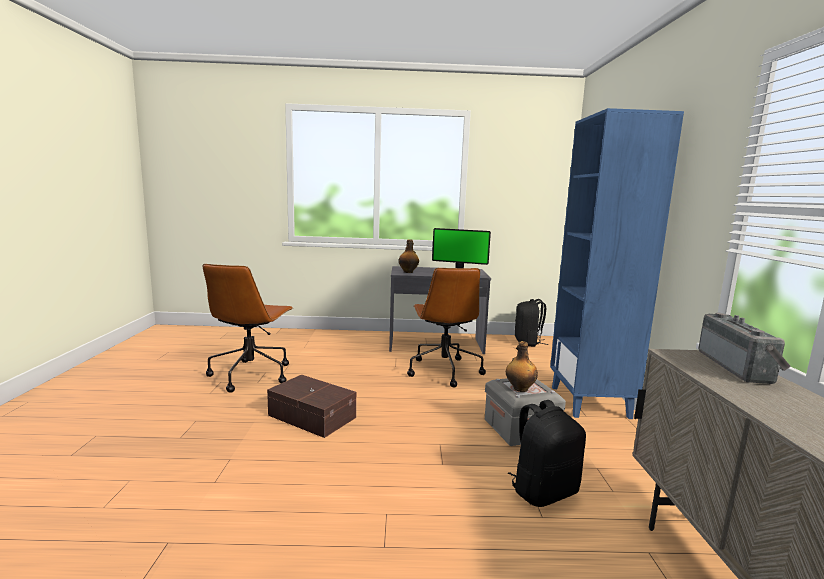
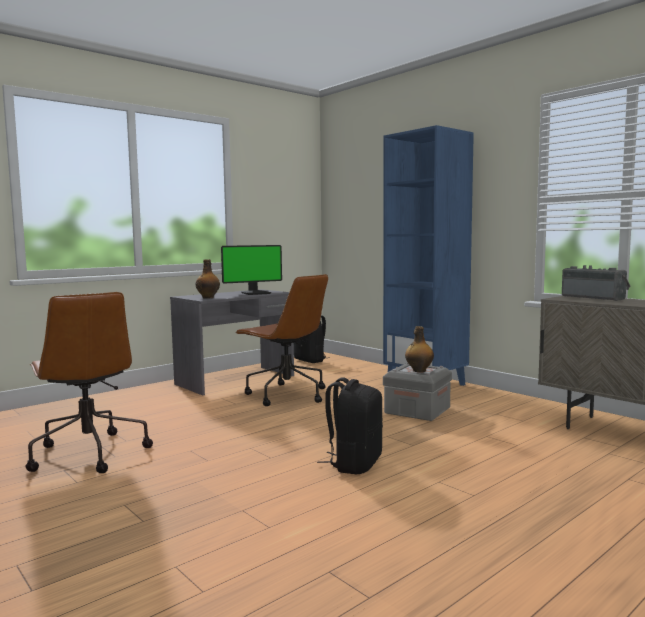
camera: 40 degrees left, 5 degrees down
brown storage box [267,375,356,438] -> none
black backpack [508,400,586,507] -> black backpack moved to [317,377,383,474]

